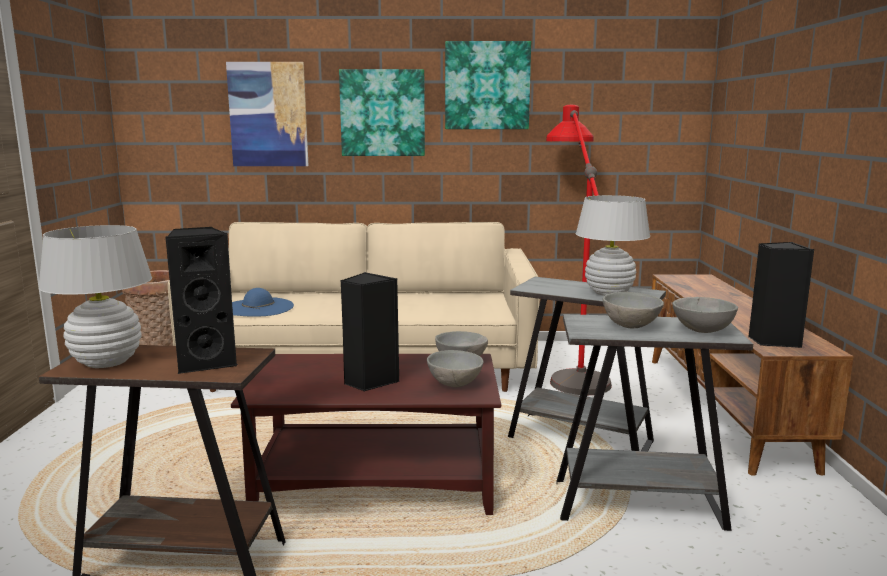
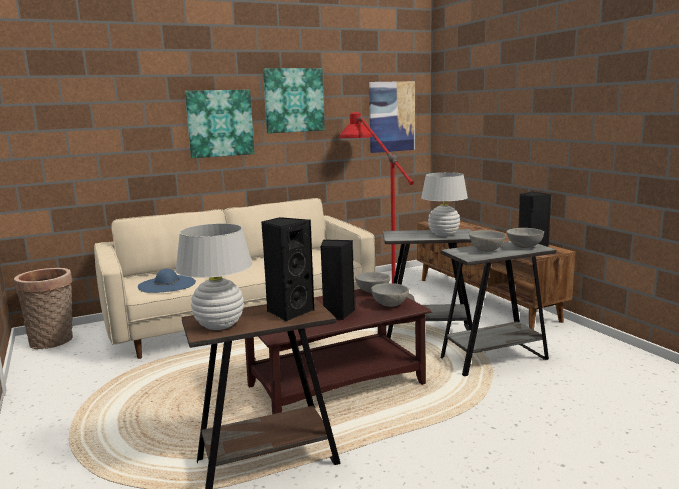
camera: 25 degrees left, 0 degrees up
picture [226,62,308,166] -> picture moved to [369,81,415,153]

